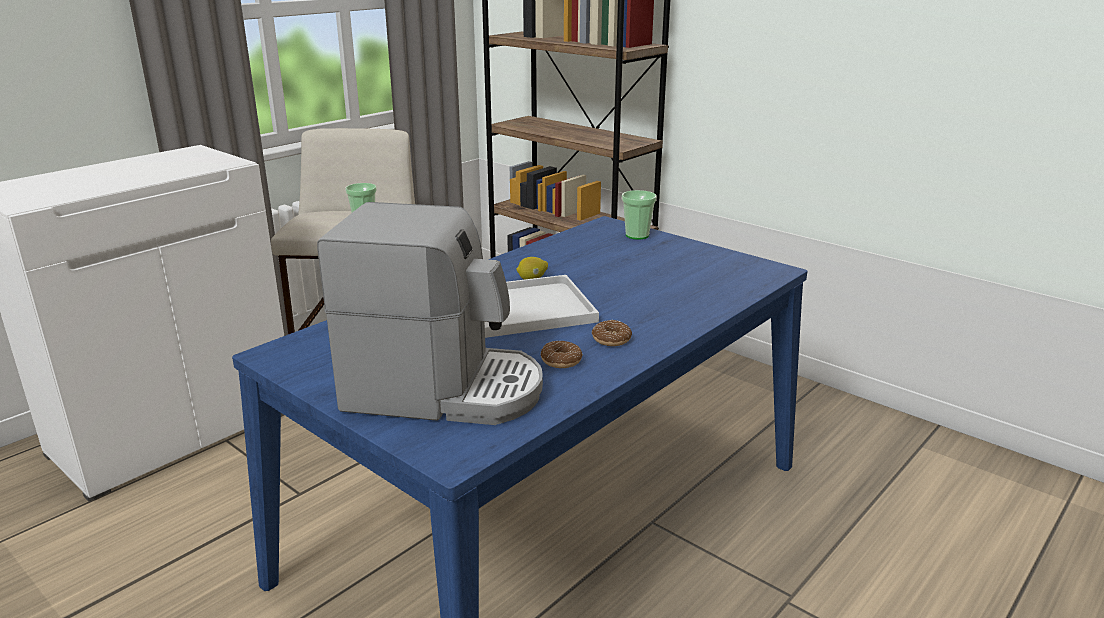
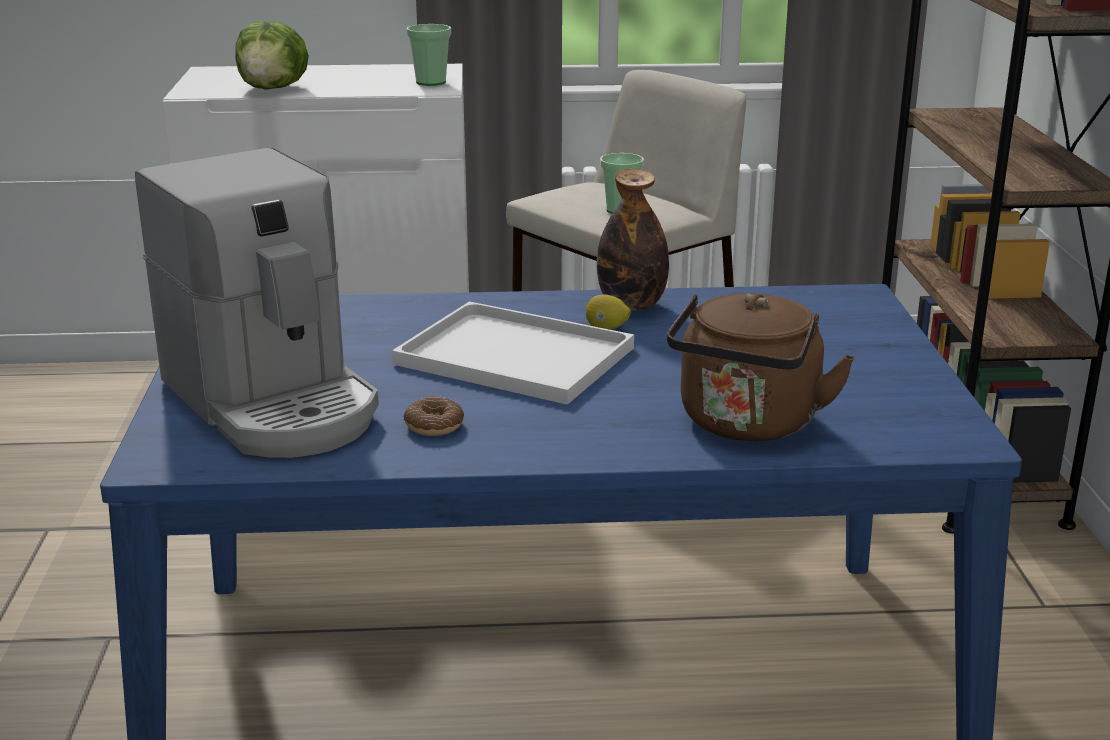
camera: 45 degrees right, 0 degrees up
donut [592,320,632,346] -> none
cup [622,190,657,240] -> cup moved to [407,24,451,86]
none -> lettuce [235,20,309,89]
none -> bottle [597,169,669,311]
none -> brown kettle [667,293,855,441]

